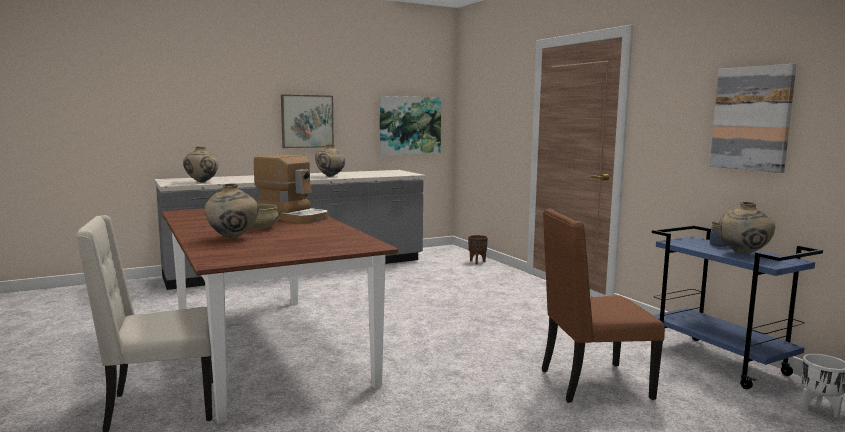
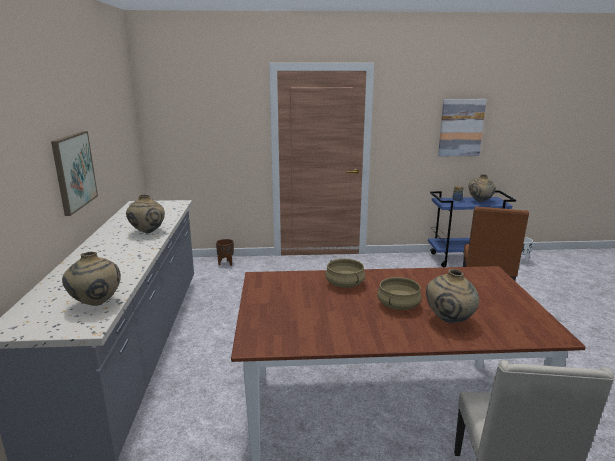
camera: 65 degrees left, 10 degrees up
coffee machine [254,155,328,223] -> beige cooking pot [325,259,365,288]
picture [380,96,441,156] -> none

